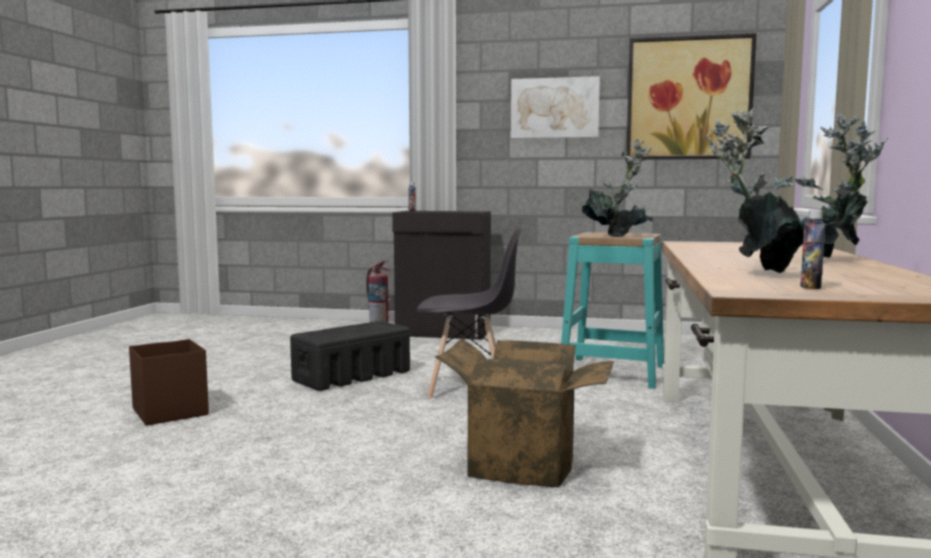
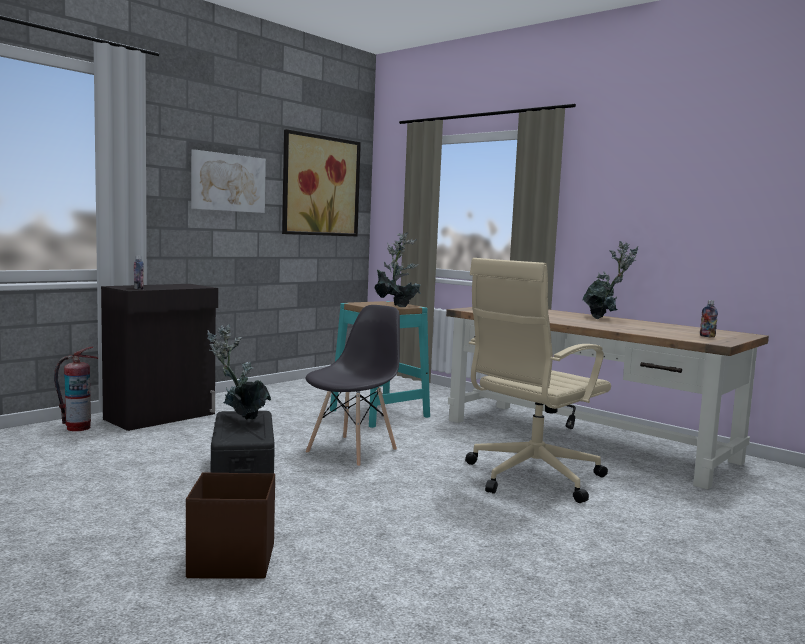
camera: 60 degrees left, 0 degrees up
cardboard box [435,338,614,488] -> beige office chair [465,258,611,503]
potted plant [706,108,804,273] -> potted plant moved to [207,324,271,420]

